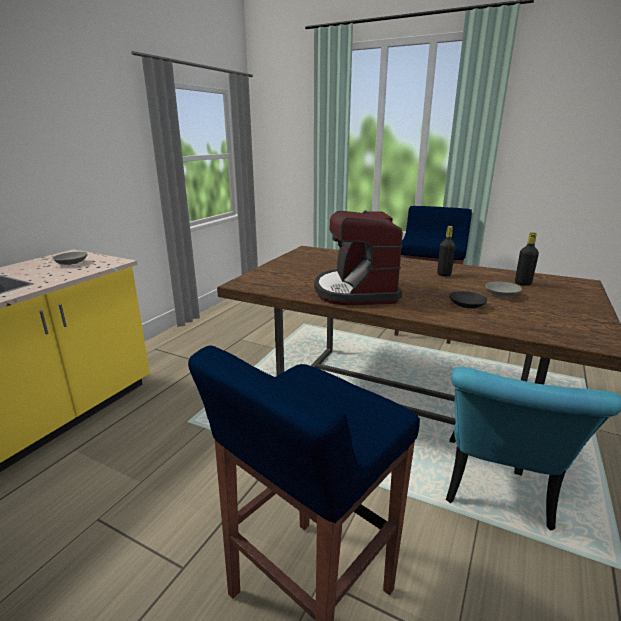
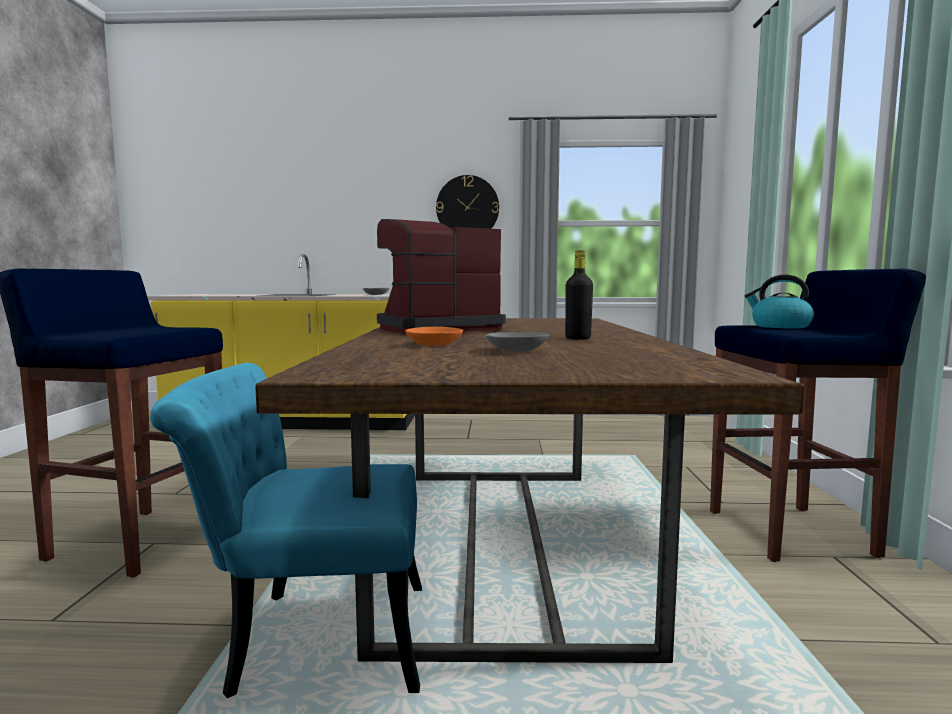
camera: 65 degrees right, 15 degrees down
black bowl [449,291,487,309] -> orange bowl [405,327,463,346]
black bottle [515,232,539,286] -> none
none -> wall clock [436,175,499,229]
none -> kettle [745,274,814,329]

